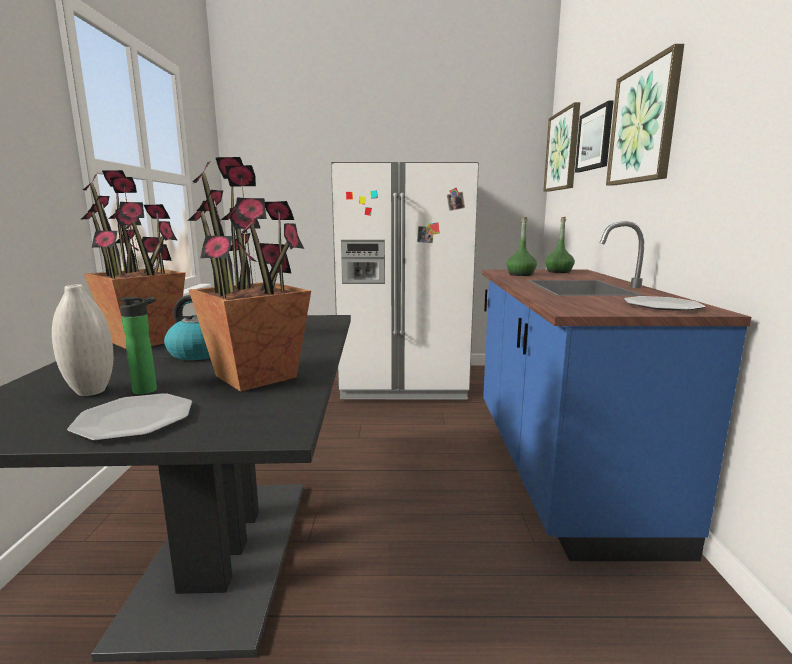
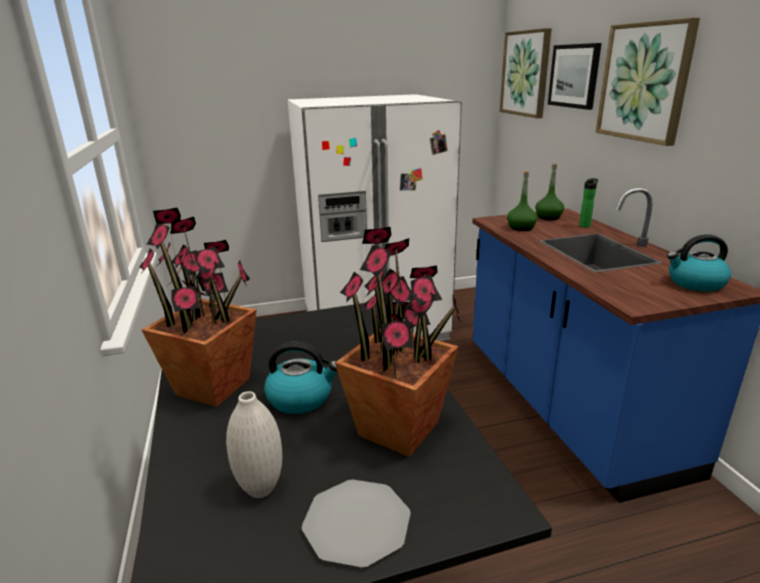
camera: 15 degrees left, 10 degrees up
bottle [118,297,157,395] -> bottle moved to [579,178,598,228]
plate [624,296,705,311] -> kettle [667,234,731,292]

